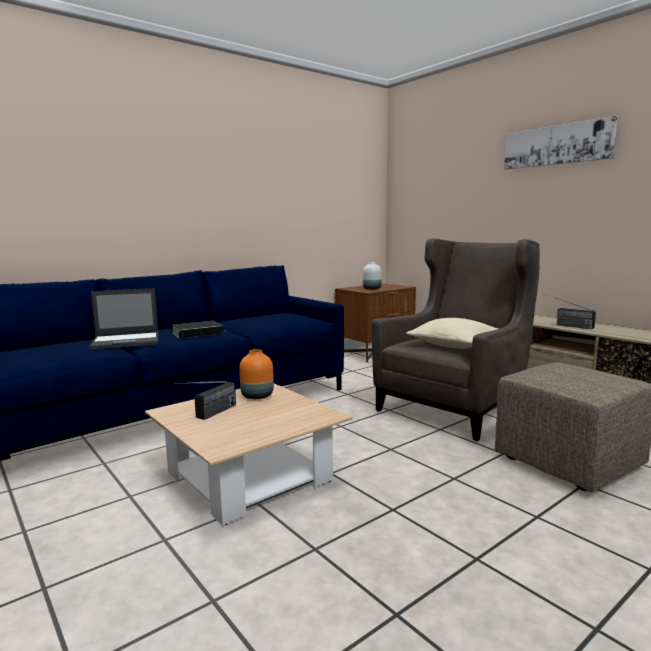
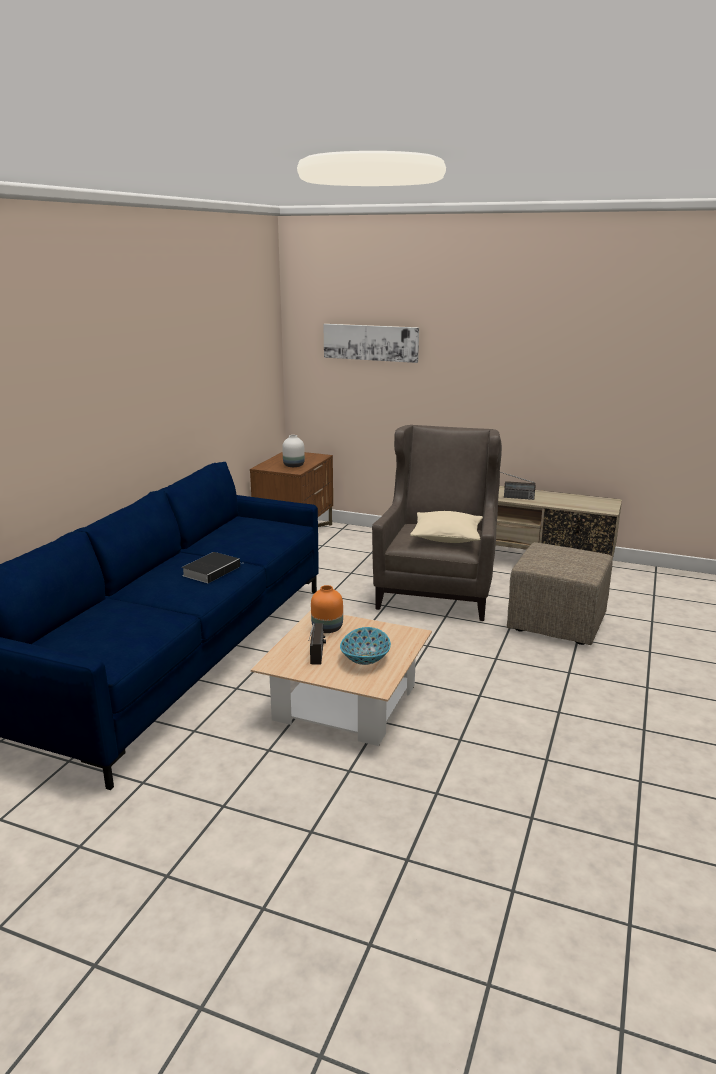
camera: 30 degrees left, 10 degrees up
laptop [89,288,158,349] -> none
picture [504,116,618,170] -> picture moved to [323,324,419,363]
none -> bowl [340,627,391,665]

